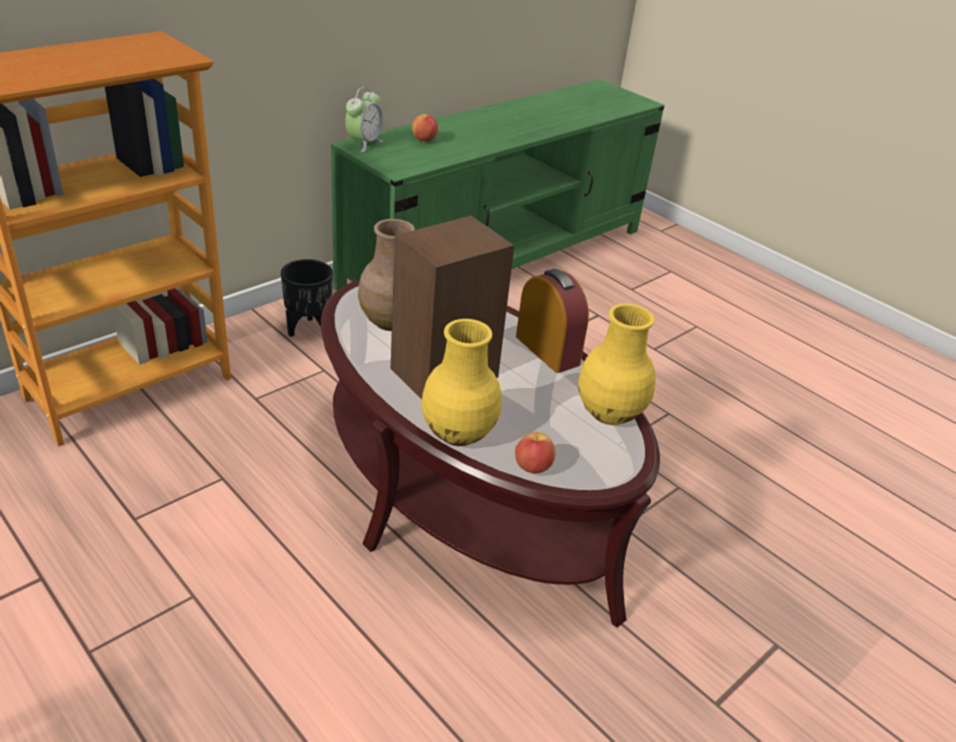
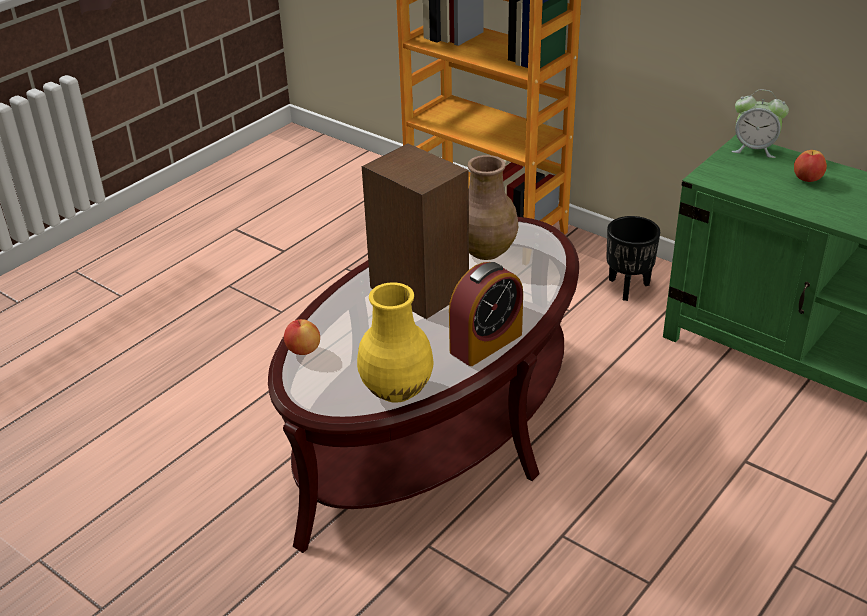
camera: 85 degrees right, 0 degrees up
yellow vase [421,319,502,446] -> none

